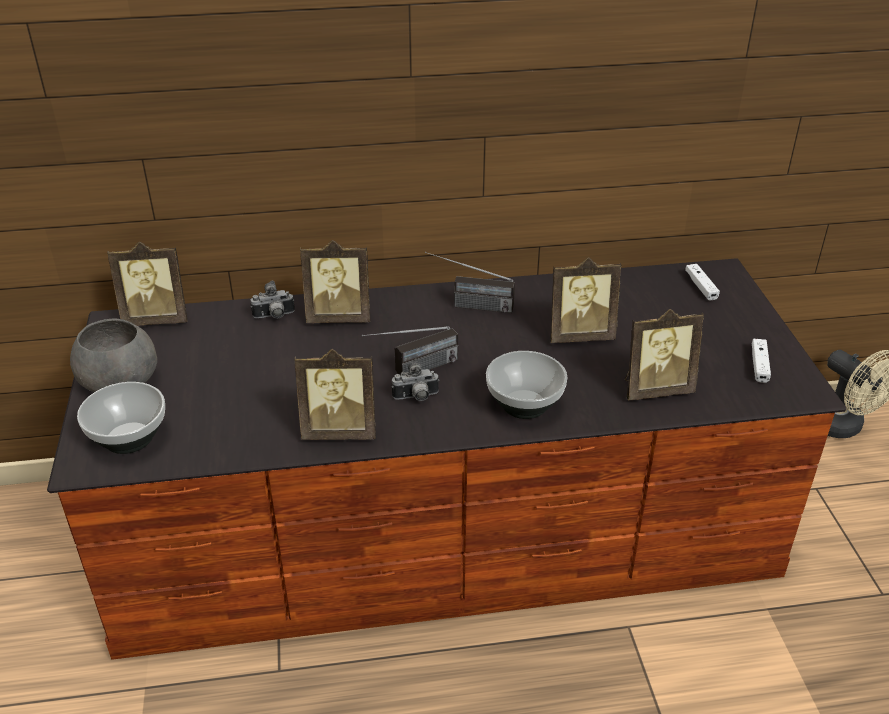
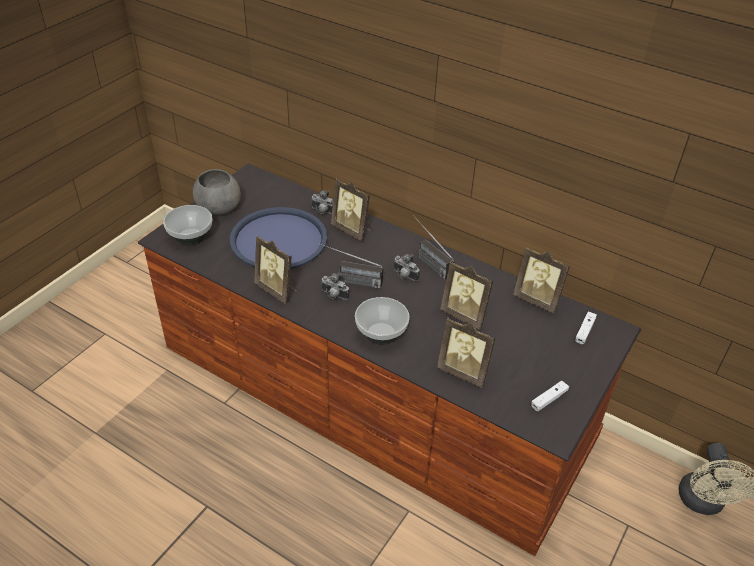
camera: 40 degrees right, 5 degrees up
picture frame [107,242,187,326] -> picture frame moved to [513,247,570,313]
none -> blue tray [230,207,327,269]
none -> camera [394,254,420,281]

